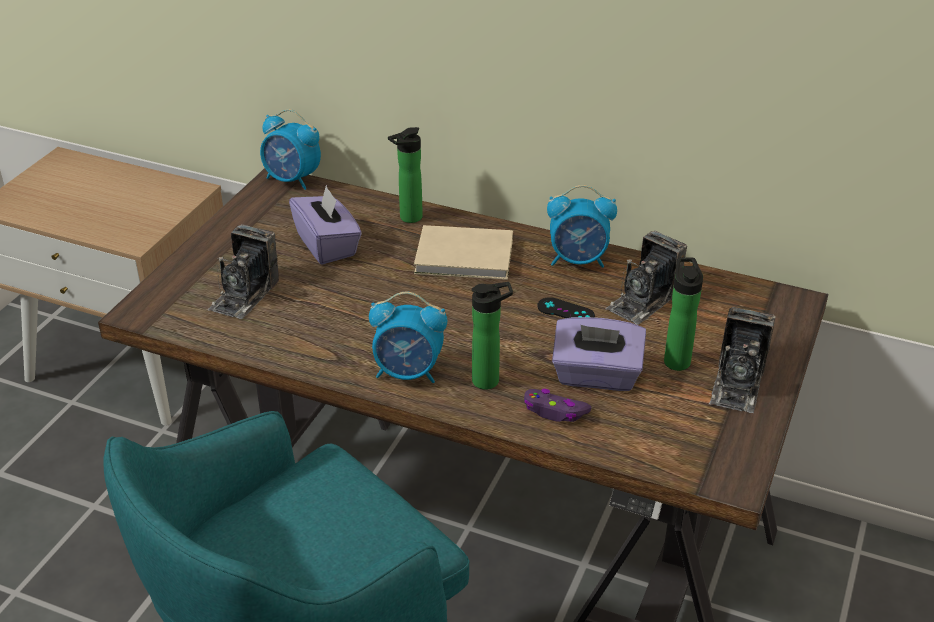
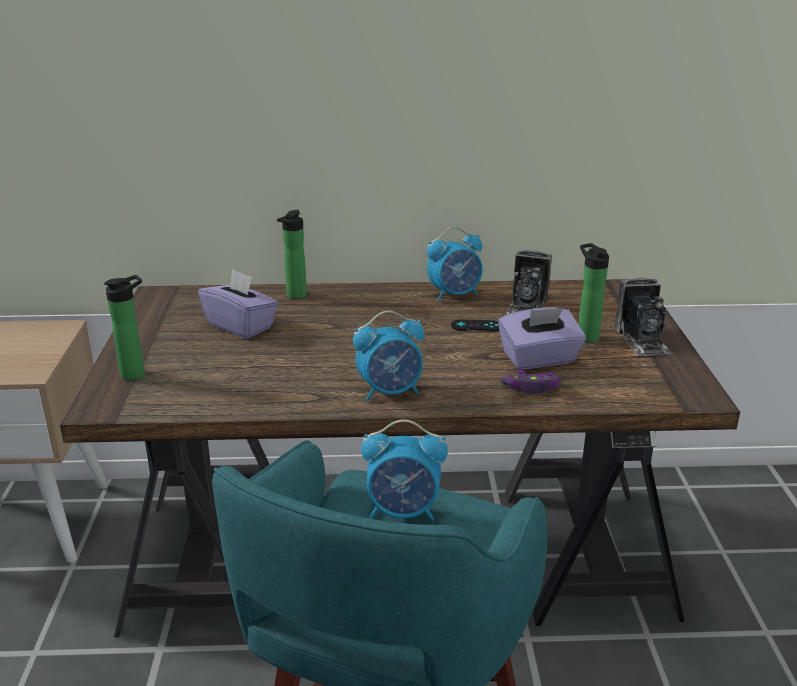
camera: 25 degrees left, 10 degrees down
camera [208,224,279,319] -> none
alarm clock [260,109,321,190] -> alarm clock moved to [361,419,448,521]
beige book [414,225,513,280] -> none
bottle [472,282,513,390] -> bottle moved to [104,275,145,380]

